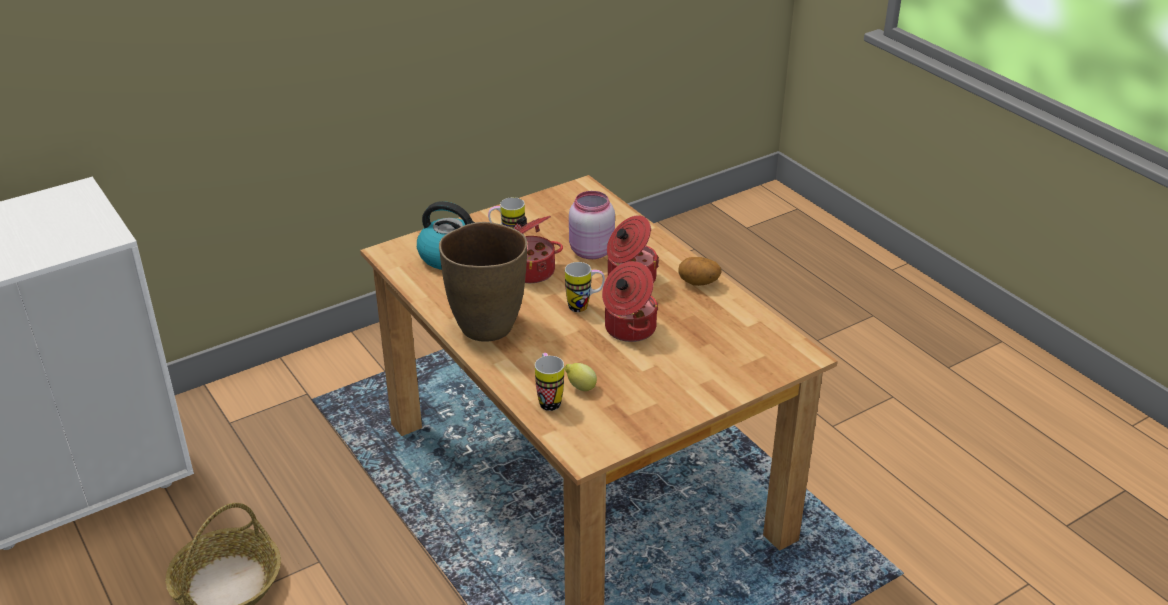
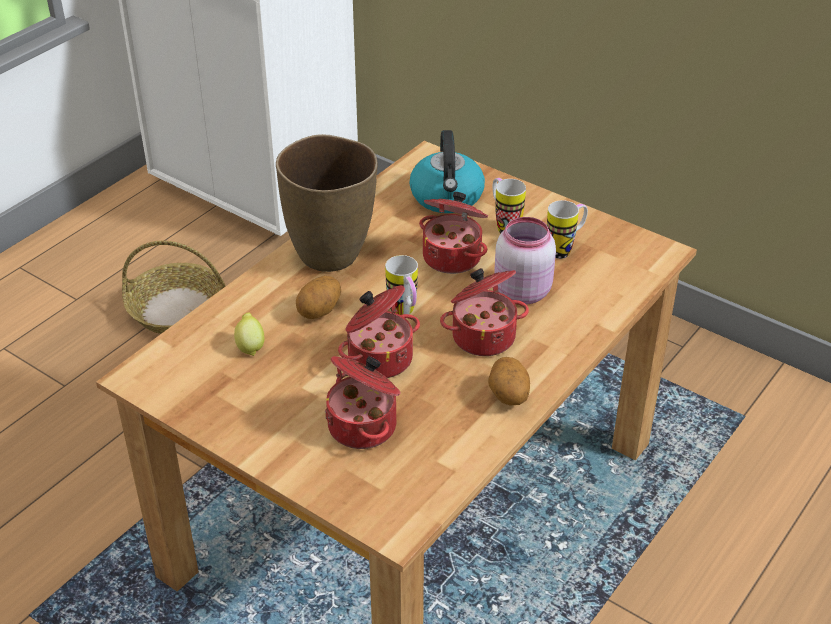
camera: 70 degrees right, 5 degrees up
mug [535,353,564,411] -> mug moved to [547,200,588,259]
none -> potato [296,276,341,319]
none -> cooking pot [325,356,401,449]

